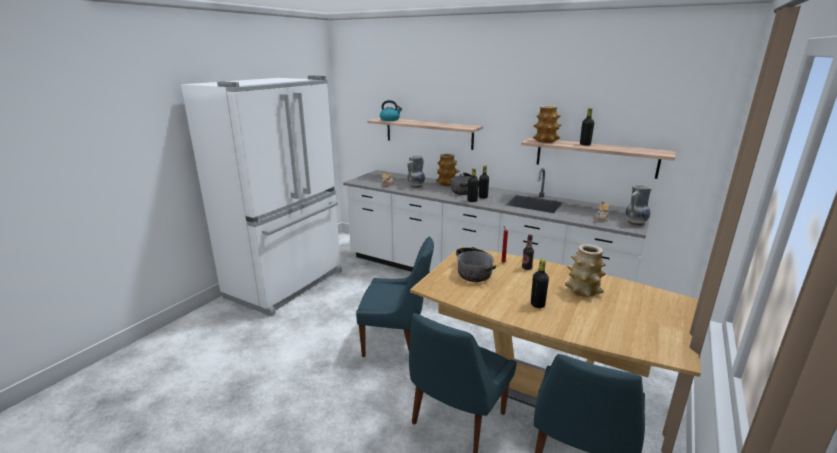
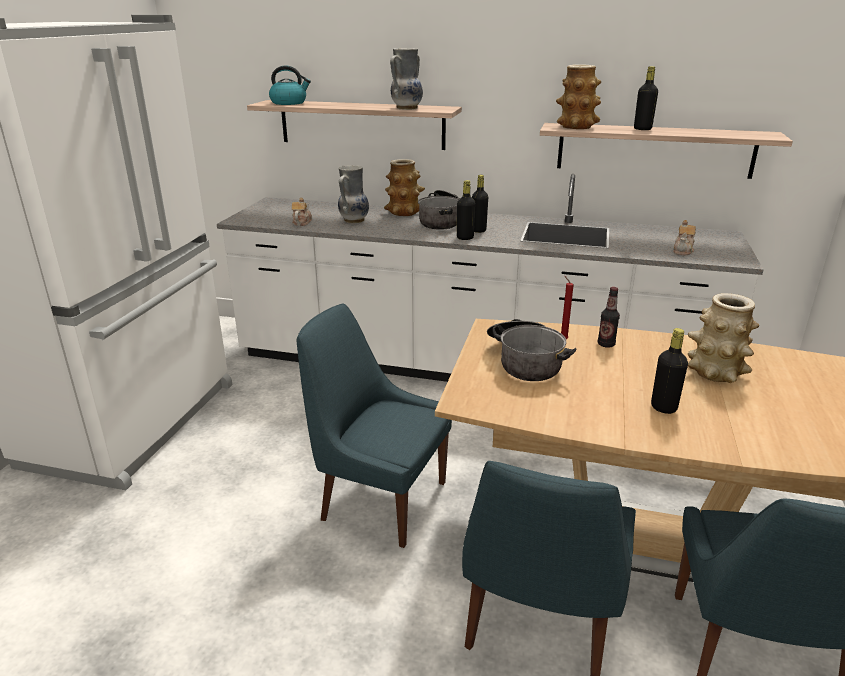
camera: 15 degrees left, 5 degrees up
blue chair [356,237,434,357] -> blue chair turned 150 degrees counterclockwise [297,304,452,548]
vase [626,184,652,226] -> vase moved to [390,48,423,110]

